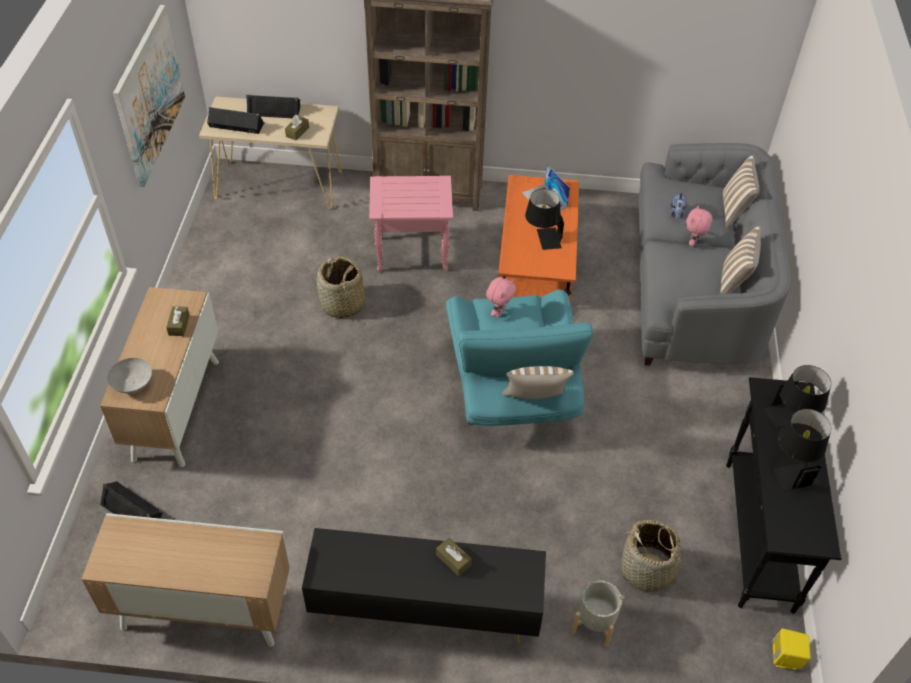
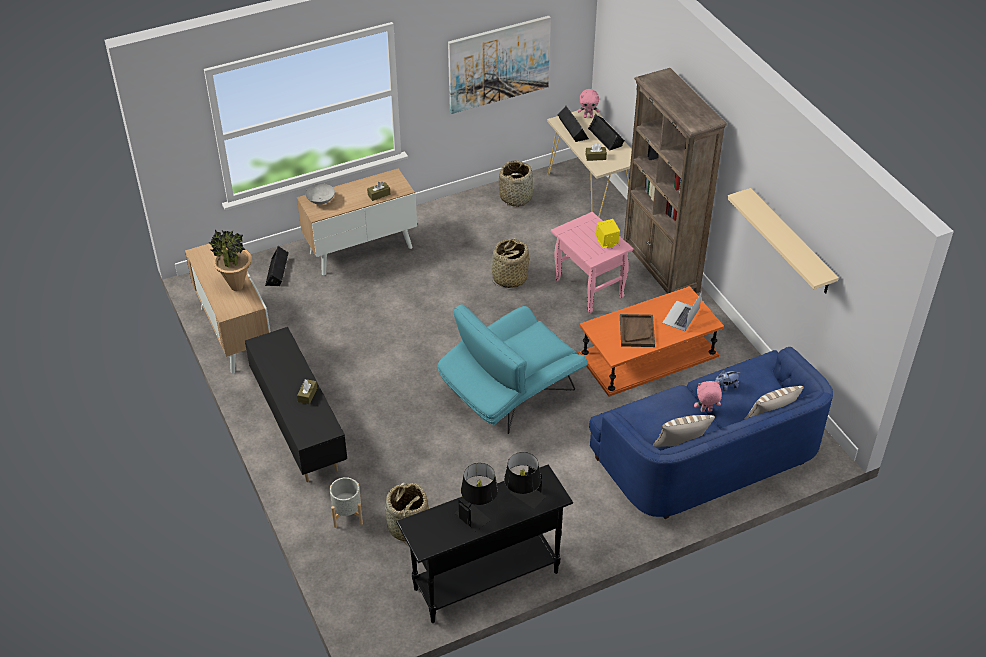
camera: 60 degrees right, 5 degrees down
pink plush toy [486,277,516,317] -> pink plush toy moved to [578,89,600,118]
pillow [502,366,574,399] -> none
black table lamp [525,189,564,250] -> brown tray [620,314,655,347]
grey sofa [639,143,791,366] -> blue sofa [589,347,833,519]
yellow speaker [773,629,810,670] -> yellow speaker moved to [596,219,620,248]
none -> potted plant [209,230,252,291]
none -> basket [499,160,533,207]
none -> beige shelf [727,188,839,294]

